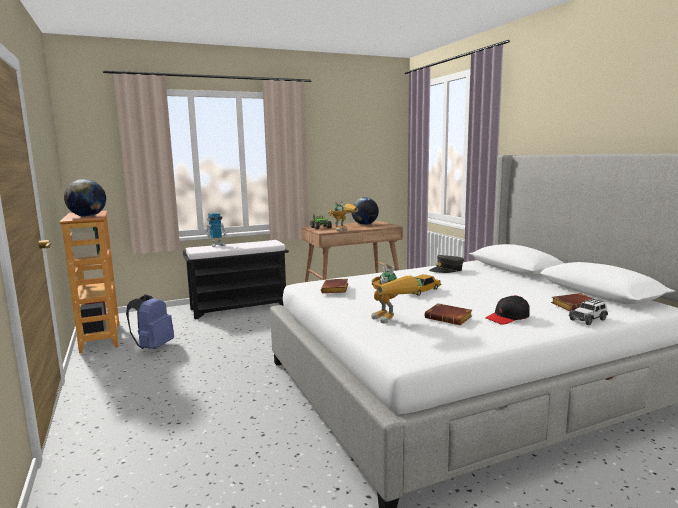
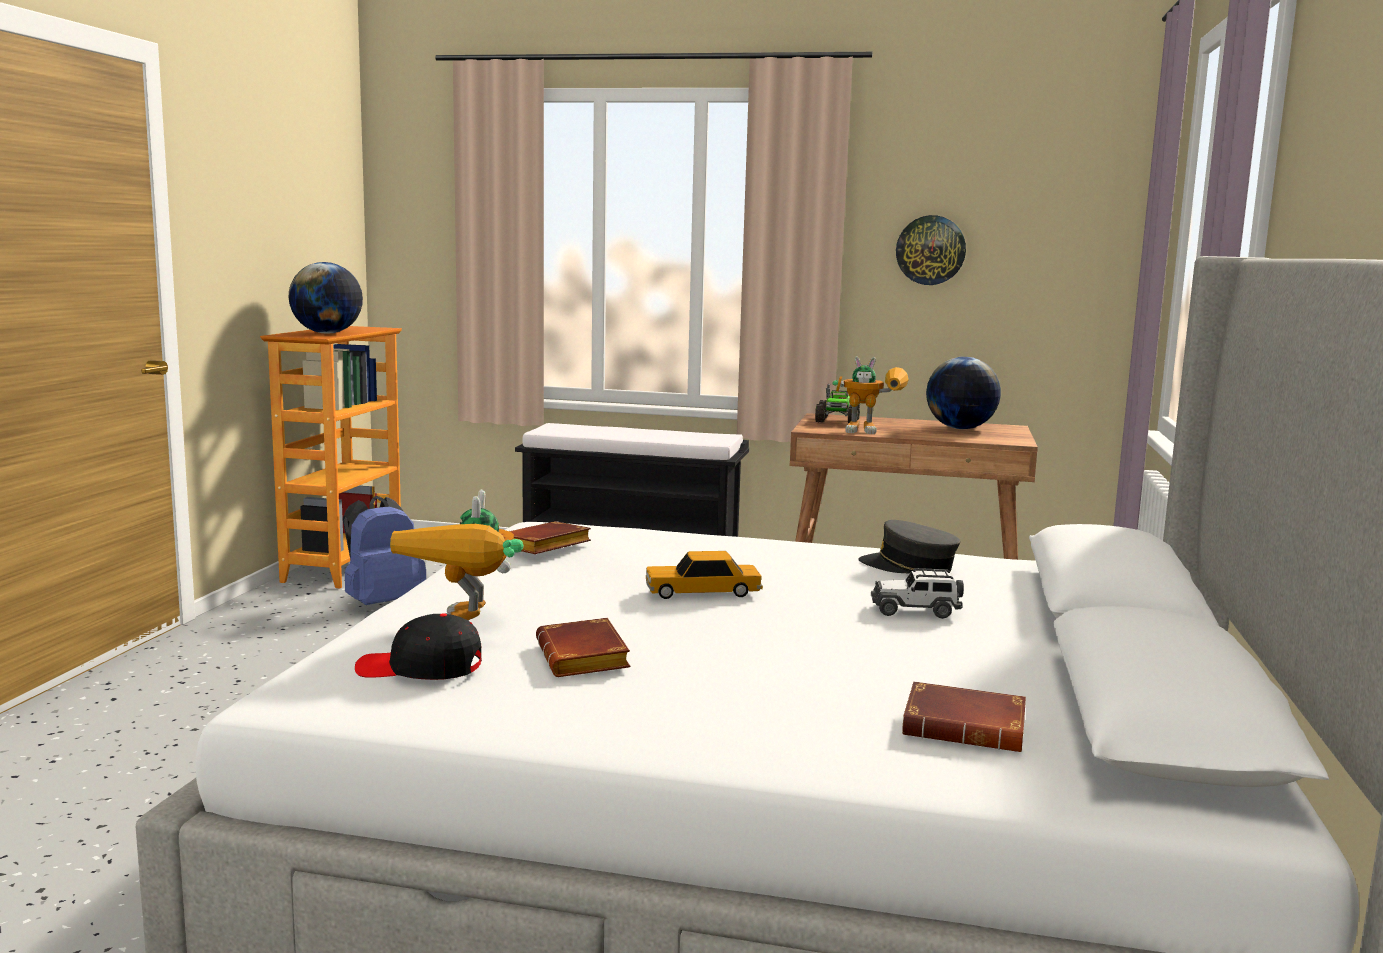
camera: 35 degrees right, 0 degrees up
toy robot [206,213,227,247] -> none
black cap [485,295,529,325] -> black cap moved to [355,613,482,680]
toy car [569,299,608,325] -> toy car moved to [871,568,964,619]
none -> wall clock [896,215,966,285]

